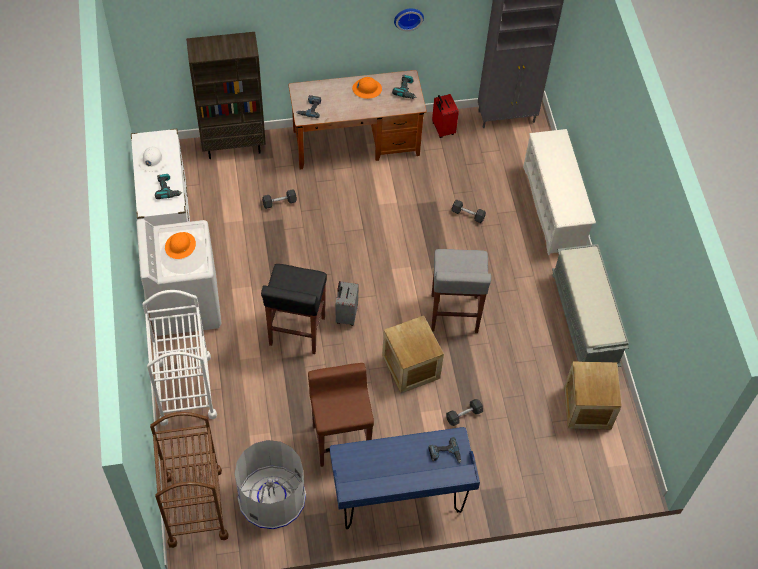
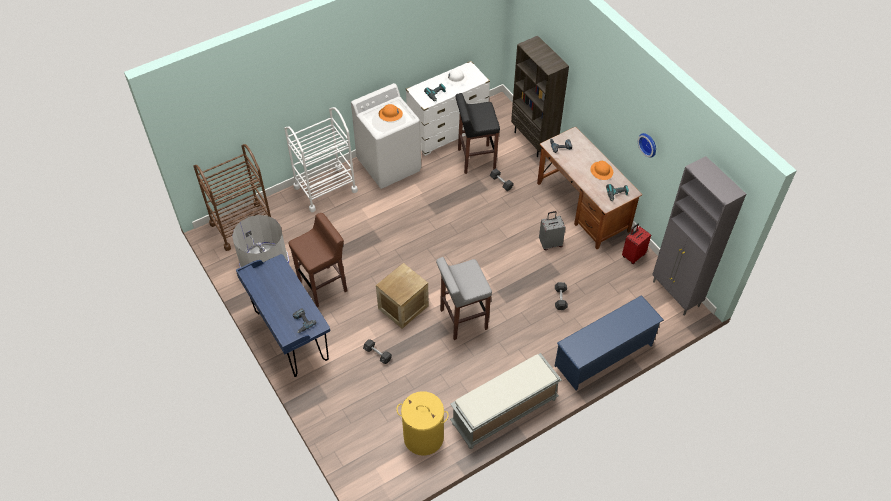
camera: 70 degrees right, 5 degrees down
black stool [261,264,327,354] -> black stool moved to [455,93,500,174]
grey suitcase [336,281,359,326] -> grey suitcase moved to [539,211,566,250]
white shoe rack [523,129,596,255] -> blue shoe rack [555,295,664,391]
crate [564,362,622,429] -> yellow laundry basket [396,391,449,456]

